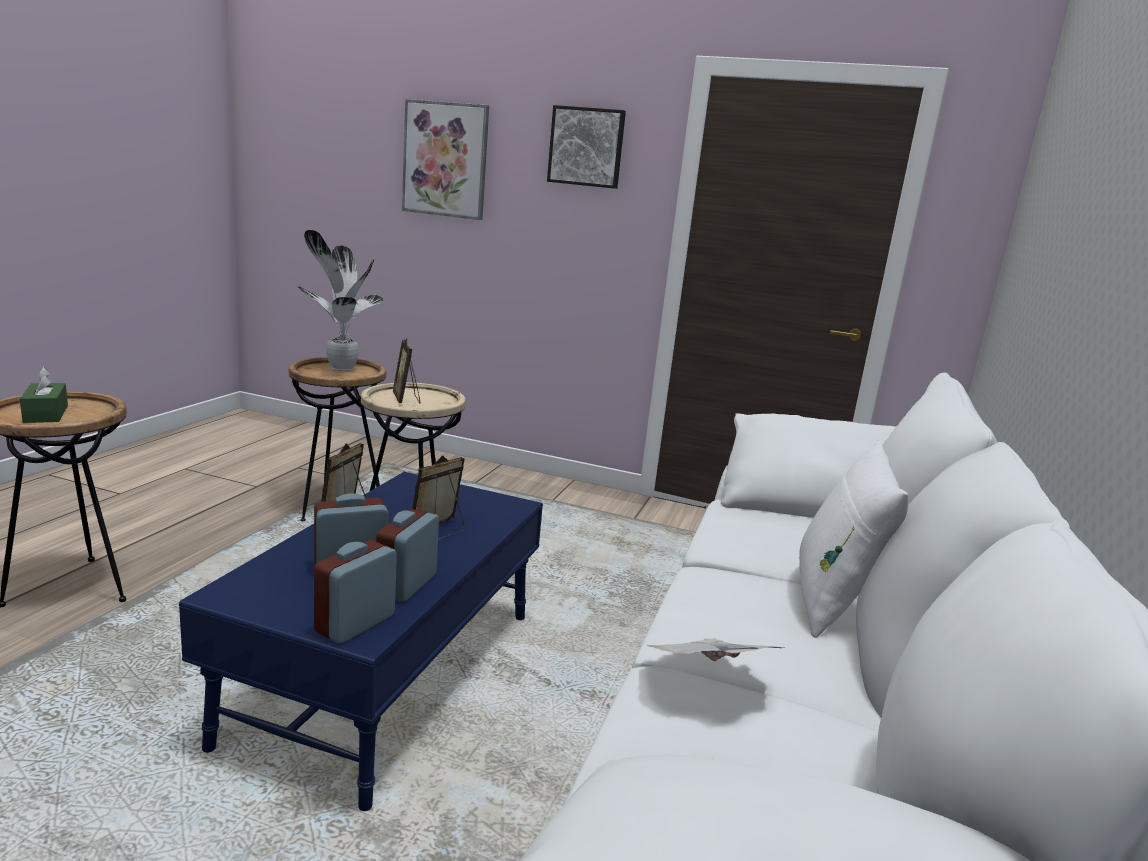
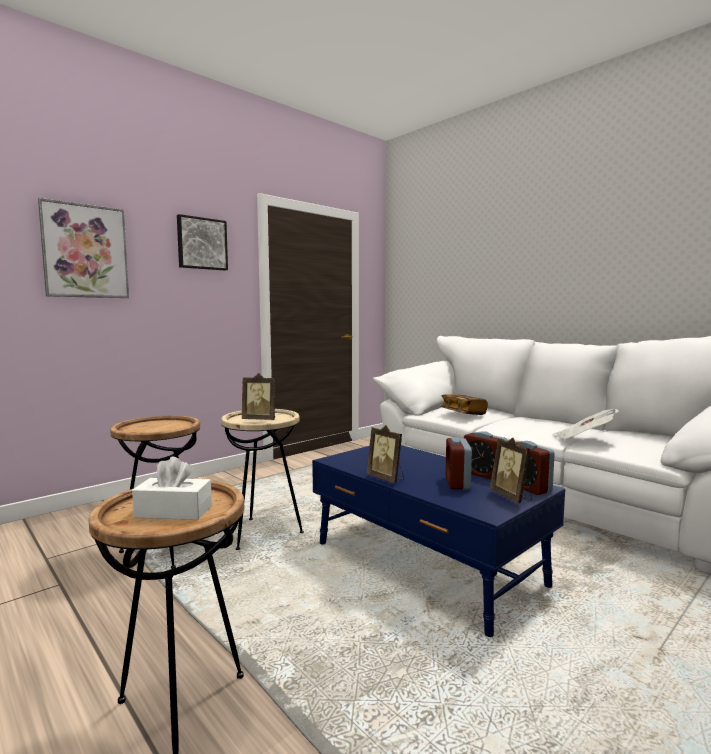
camera: 60 degrees left, 10 degrees down
green tissue box [20,367,68,423] -> white tissue box [132,456,212,520]
potted plant [298,230,383,371] -> none
picture frame [412,455,465,540] -> picture frame moved to [490,437,532,503]
white pillow [799,441,909,638] -> none
none -> book [440,394,488,415]

